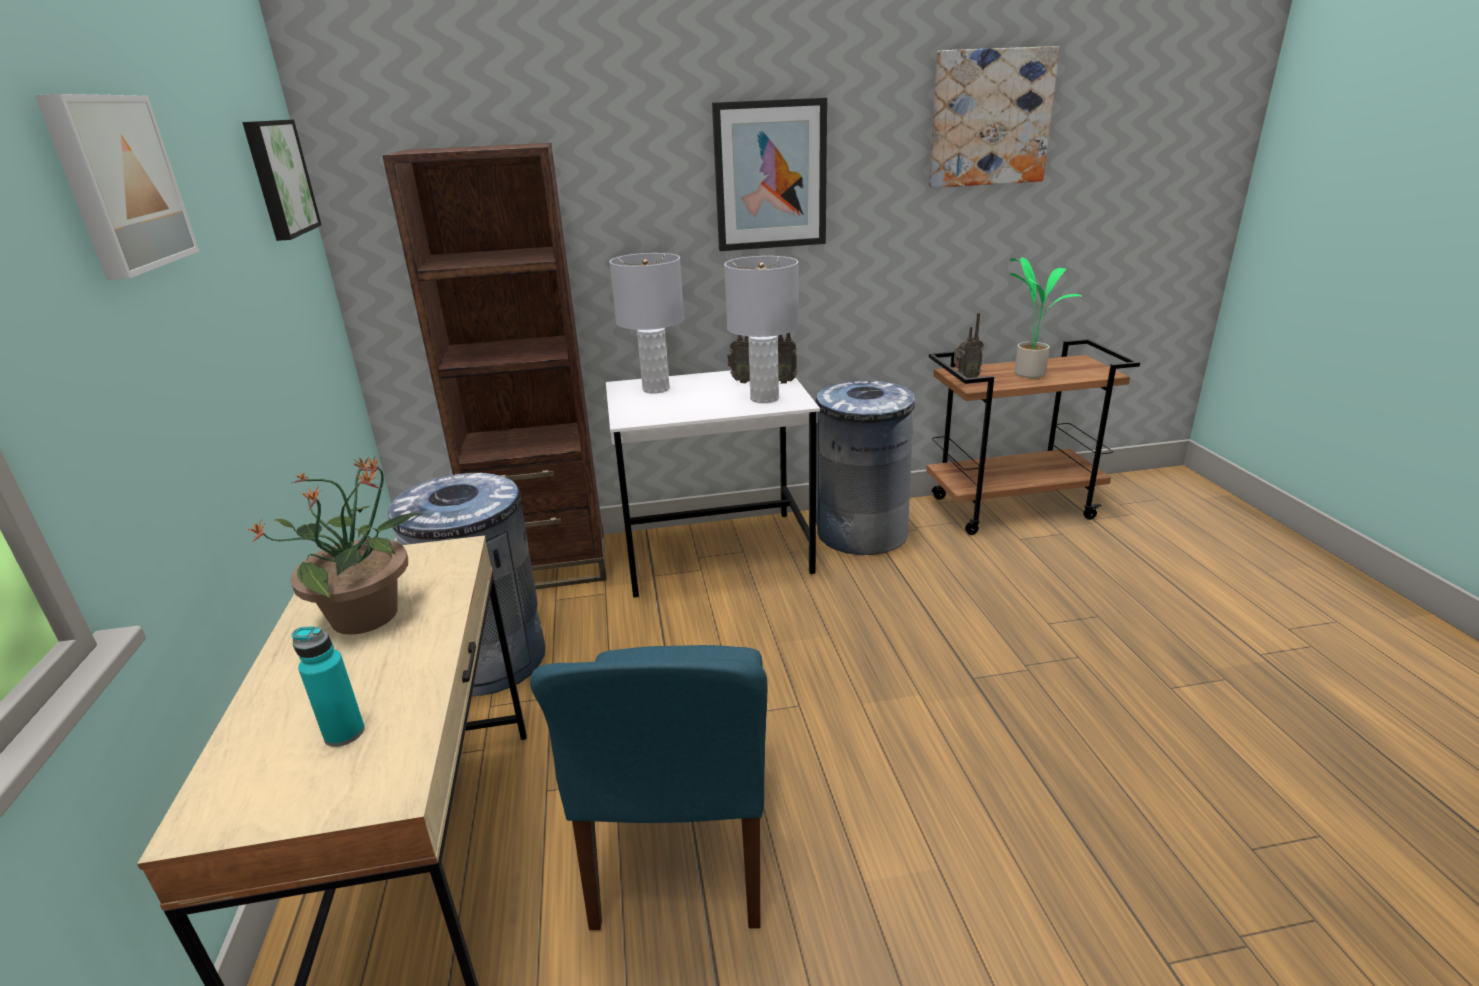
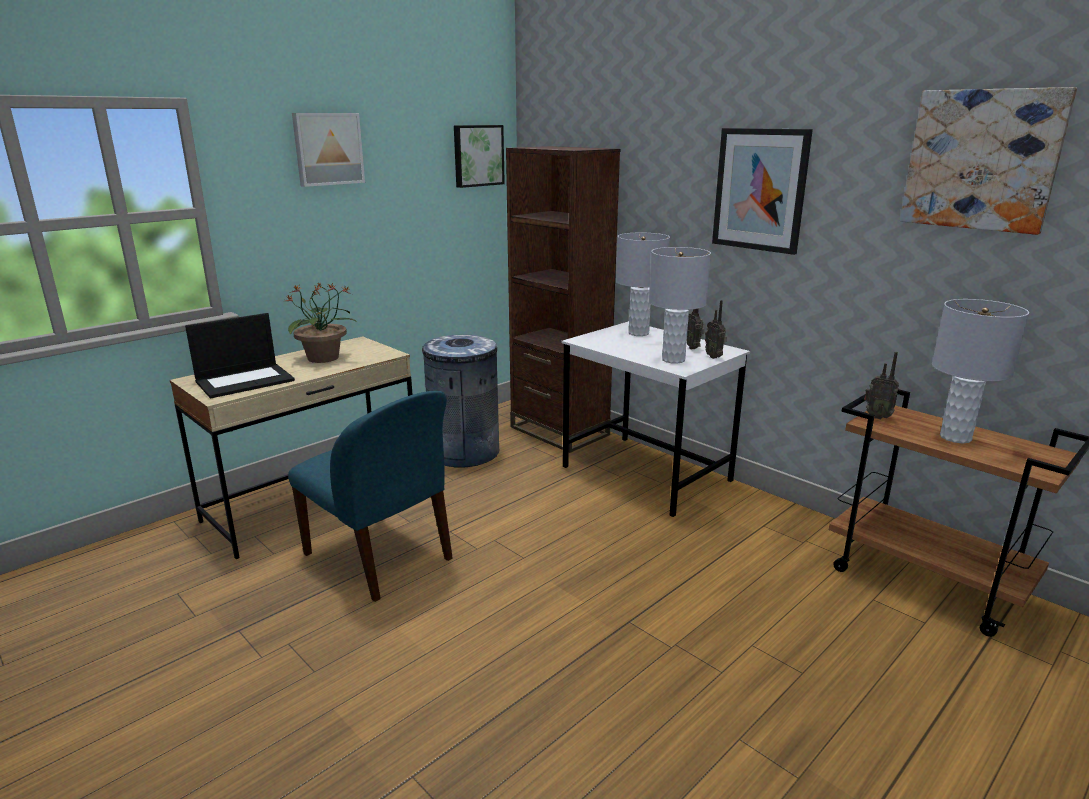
camera: 55 degrees right, 5 degrees down
turquoise bottle [291,626,365,747] -> laptop [185,313,295,398]
blue chair [530,645,768,930] -> blue chair turned 105 degrees counterclockwise [288,391,453,602]
grey trash can [815,381,915,555] -> none
potted plant [1010,257,1082,378] -> grey table lamp [932,299,1029,444]

